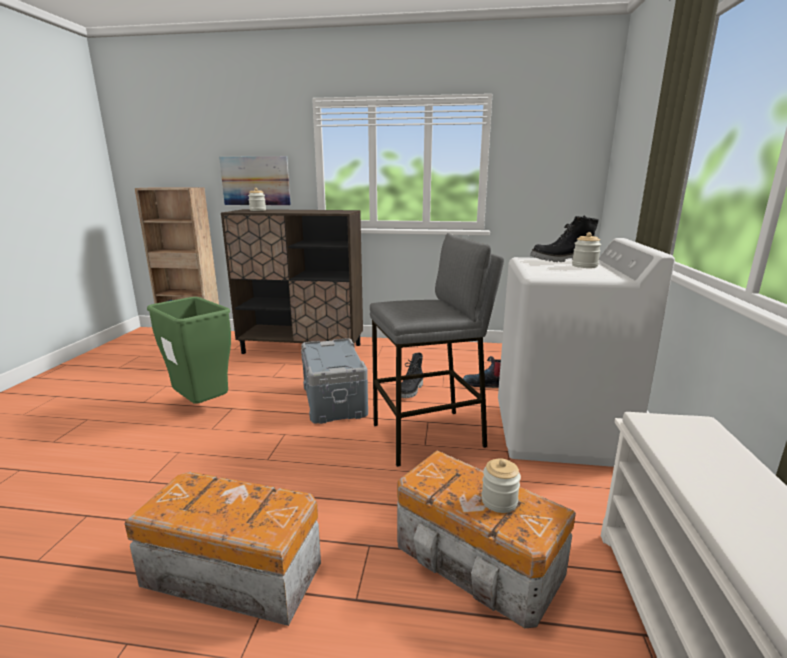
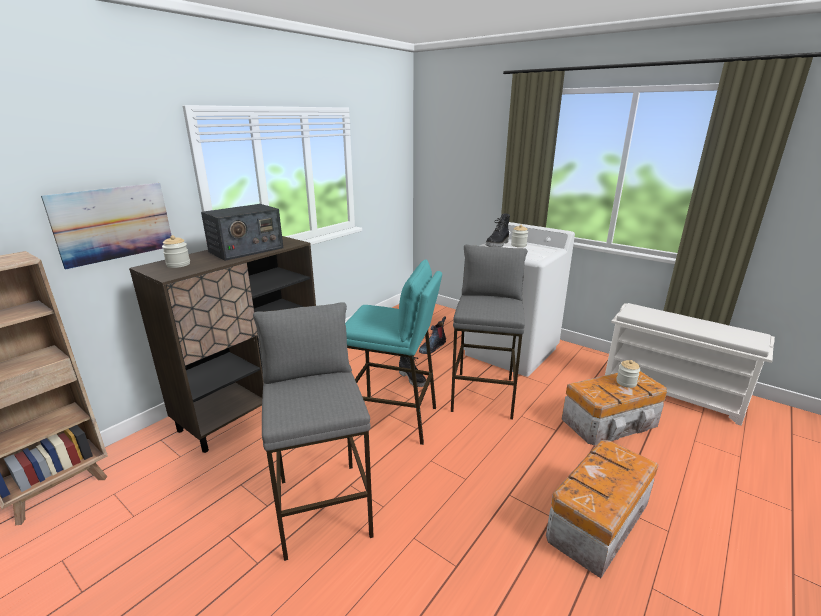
camera: 60 degrees left, 5 degrees up
green trash can [147,297,231,404] -> grey stool [253,302,374,561]
grey storage box [301,338,368,424] -> turquoise stool [345,259,442,445]
none -> radio [201,204,283,261]

